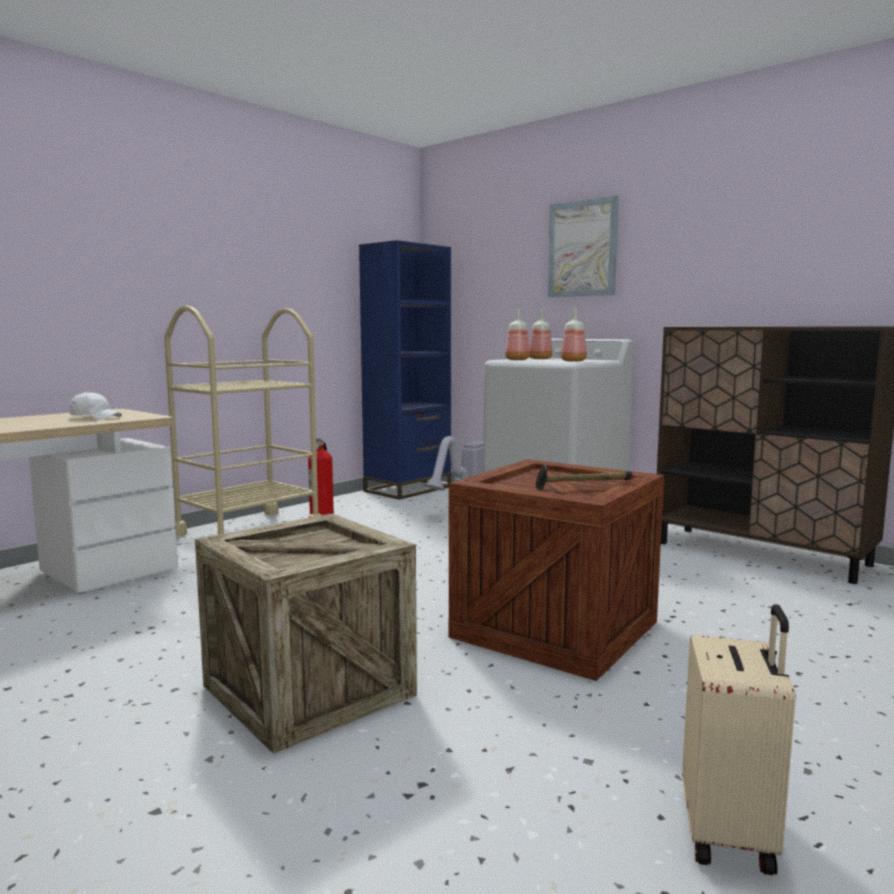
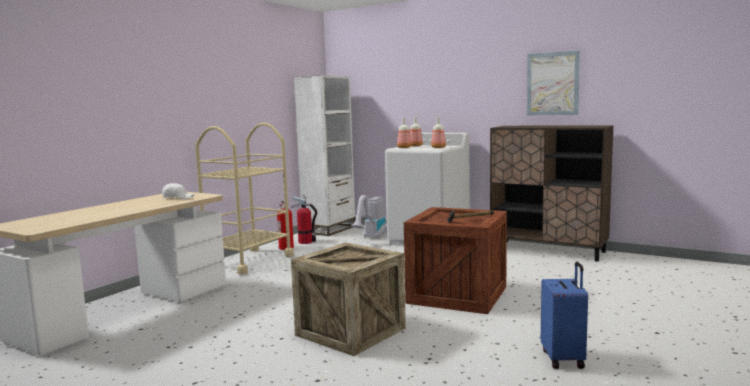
camera: 10 degrees left, 0 degrees up
blue bookcase [359,240,451,500] -> white bookcase [294,75,355,236]
picture [548,195,619,297] -> picture moved to [527,50,580,115]
beige suitcase [682,604,795,875] -> blue suitcase [541,262,588,369]
none -> fire extinguisher [291,196,317,244]

